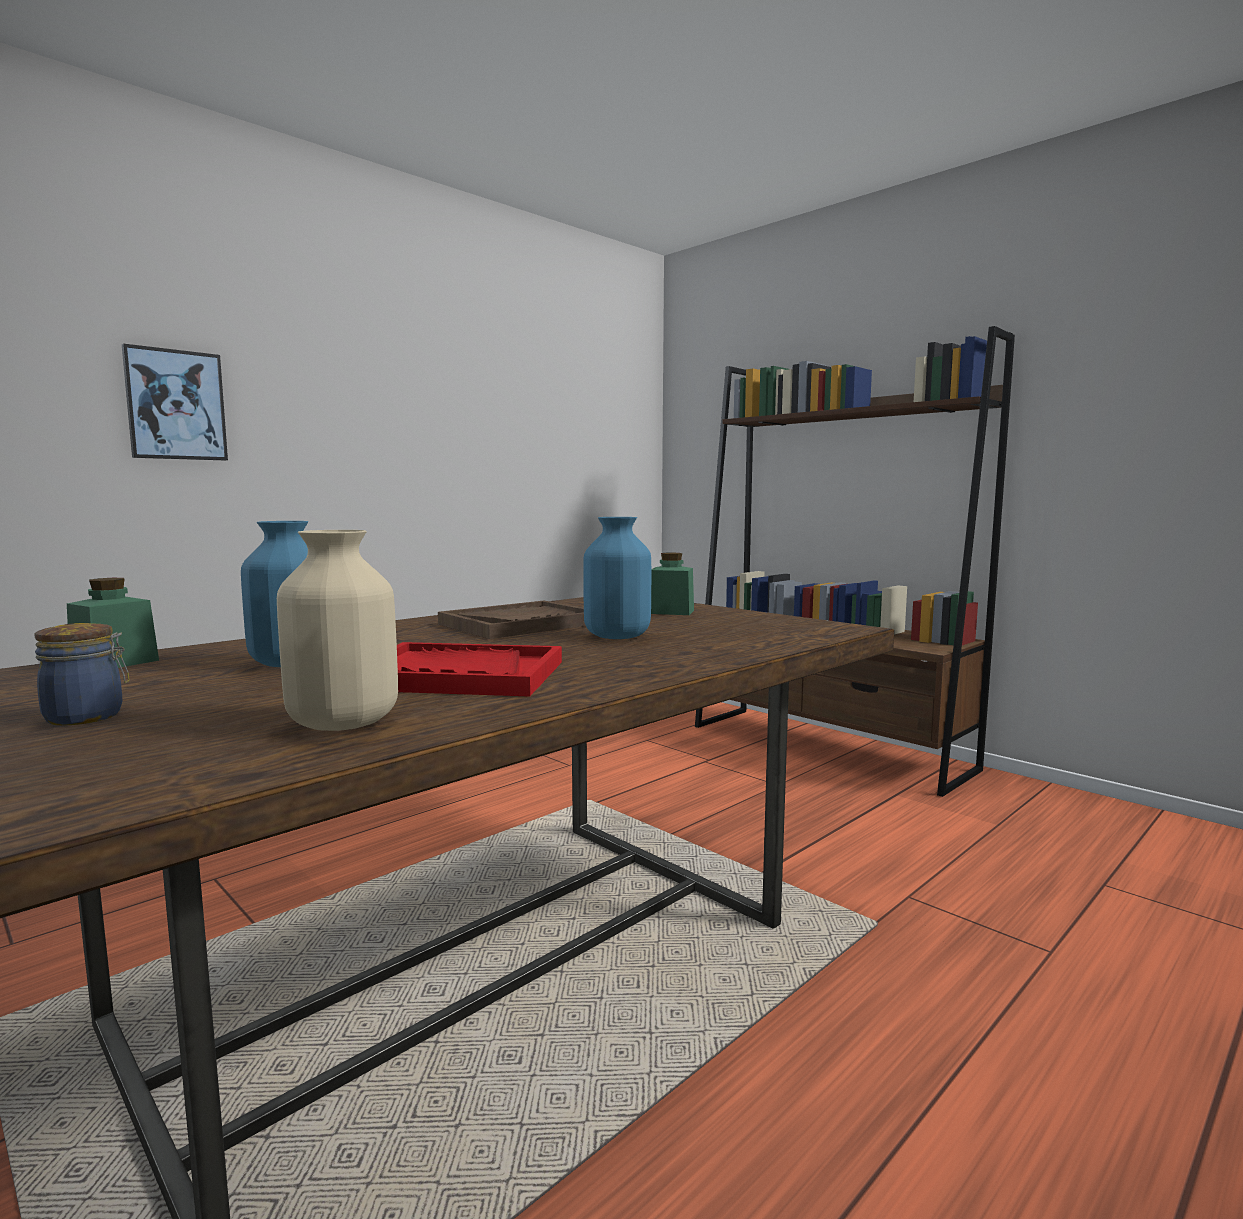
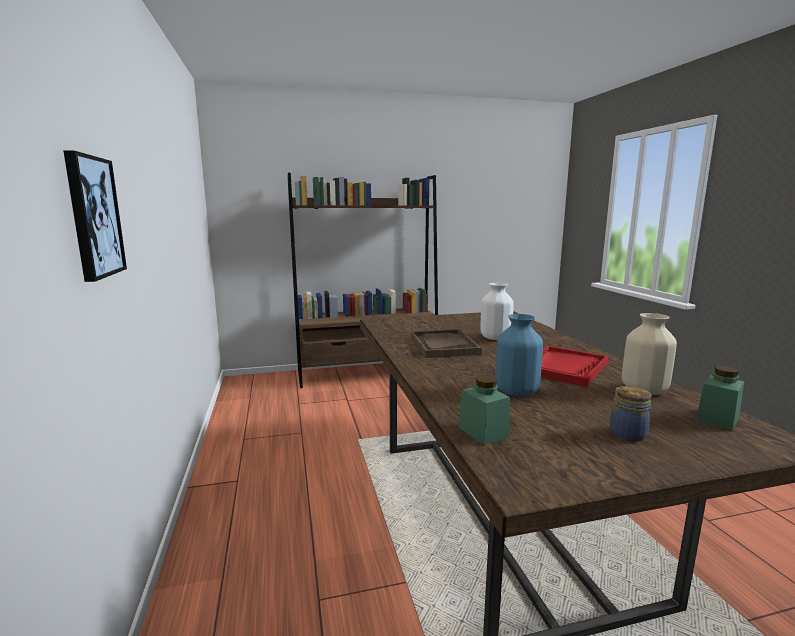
camera: 60 degrees left, 5 degrees up
blue vase [583,517,651,639] -> white vase [480,283,514,340]
green jar [651,553,694,615] -> green jar moved to [696,365,744,431]

